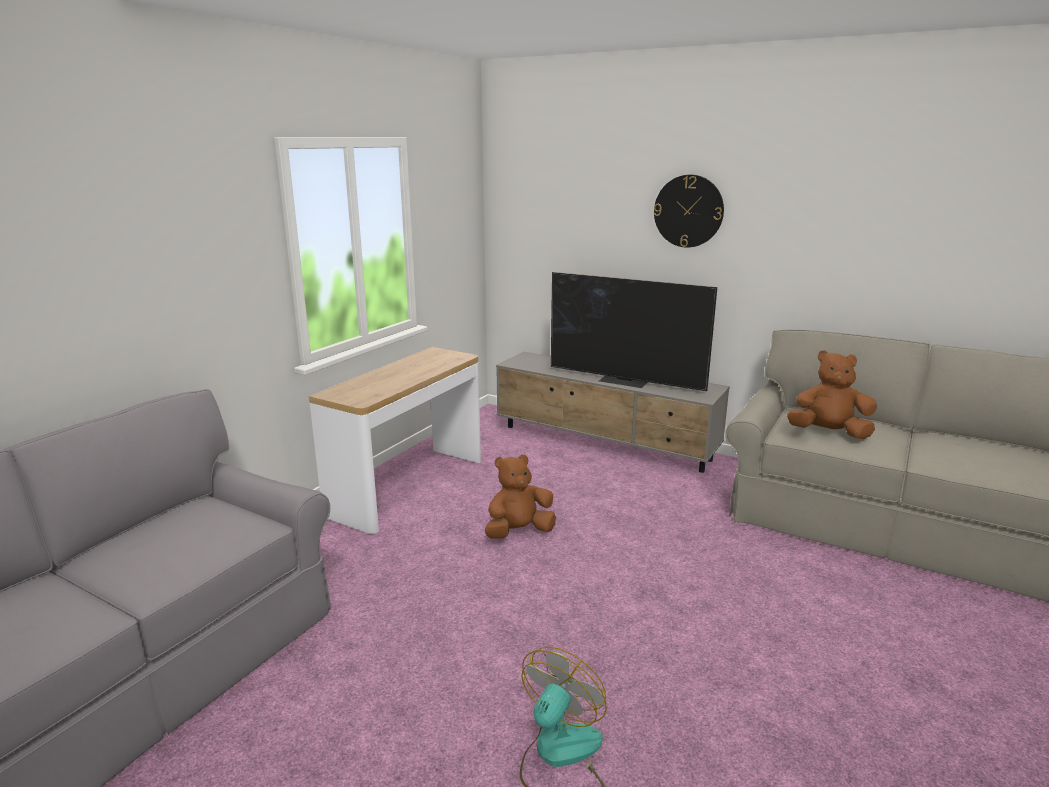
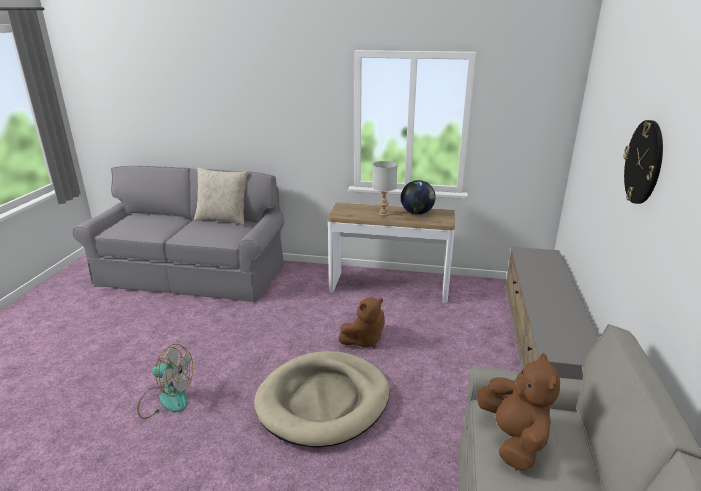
camera: 70 degrees right, 5 degrees up
brown plush toy [485,454,556,539] -> brown plush toy turned 105 degrees clockwise [339,297,385,349]
television [551,272,717,391] -> none
none -> beige pillow [194,168,248,225]
none -> beige dog bed [254,351,390,447]
none -> grey table lamp [372,161,397,216]
none -> globe [401,180,436,215]

